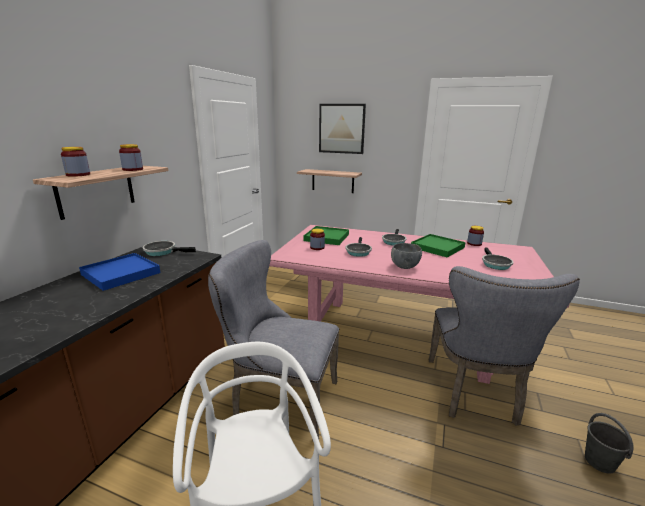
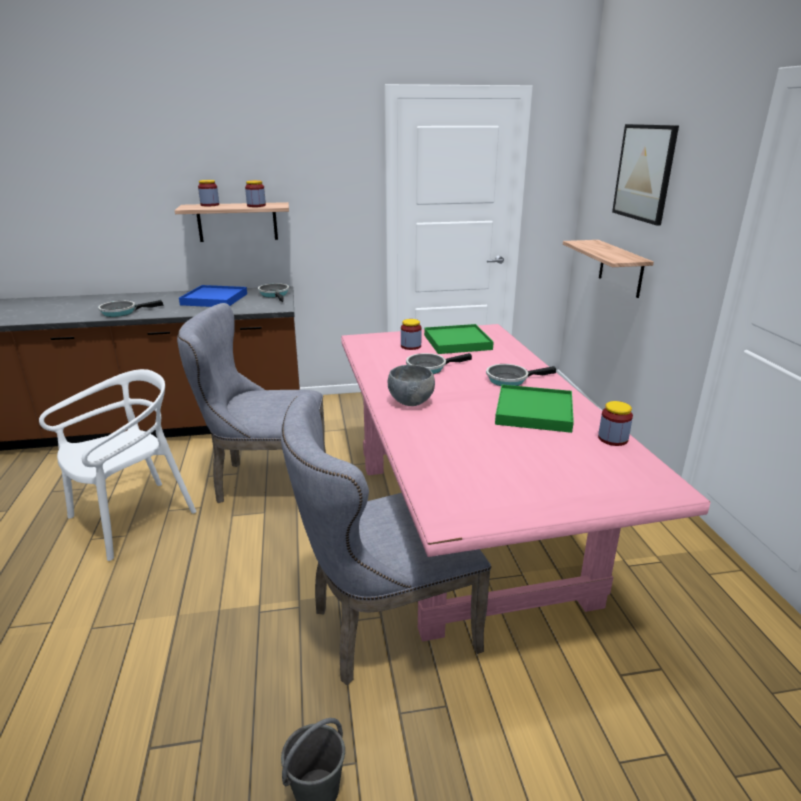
camera: 60 degrees right, 5 degrees up
grey chair [208,240,339,441] -> grey chair turned 75 degrees counterclockwise [177,303,326,503]
frying pan [482,247,513,270] -> frying pan moved to [98,300,164,317]

